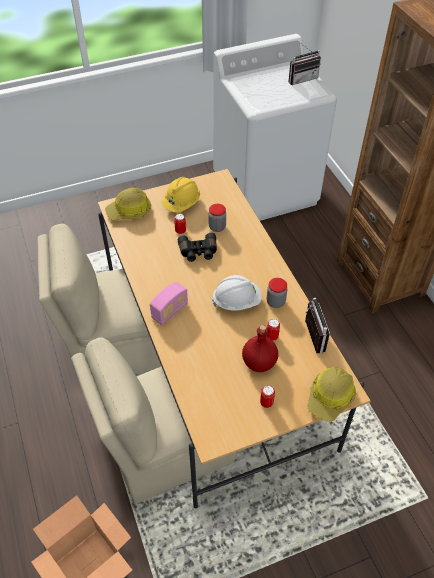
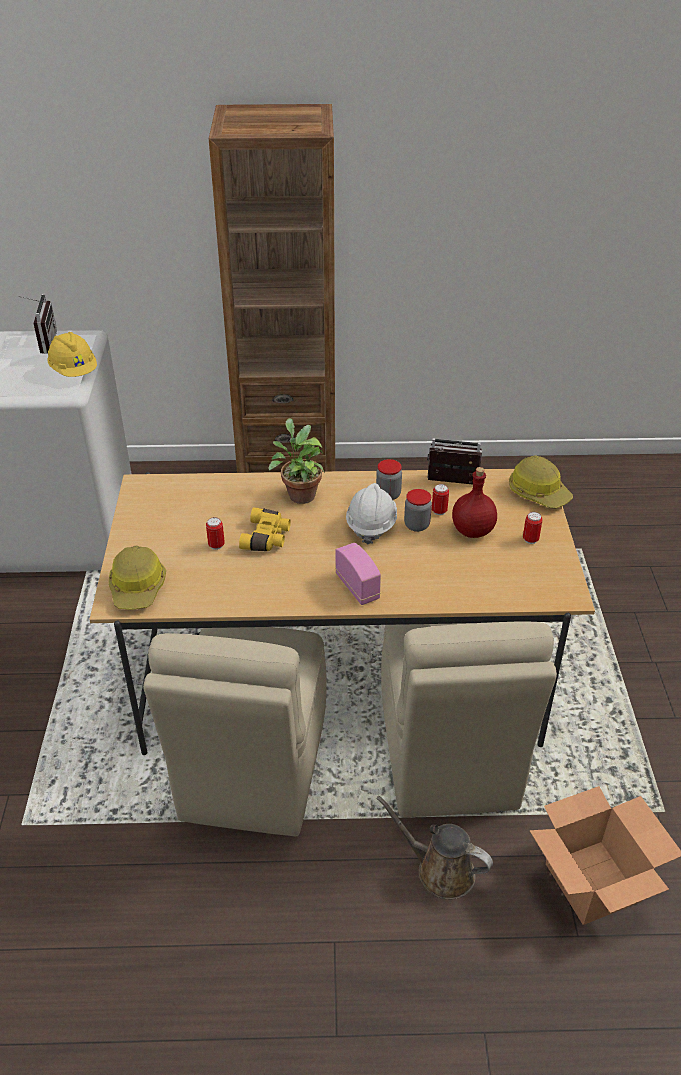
camera: 70 degrees left, 10 degrees down
yellow hard hat [162,177,200,213] -> yellow hard hat moved to [47,332,97,377]
black binoculars [178,233,217,262] -> yellow binoculars [239,507,291,551]
jar [208,204,226,232] -> jar moved to [404,489,432,532]
none -> potted plant [268,418,325,504]
none -> brown watering can [376,795,493,900]

